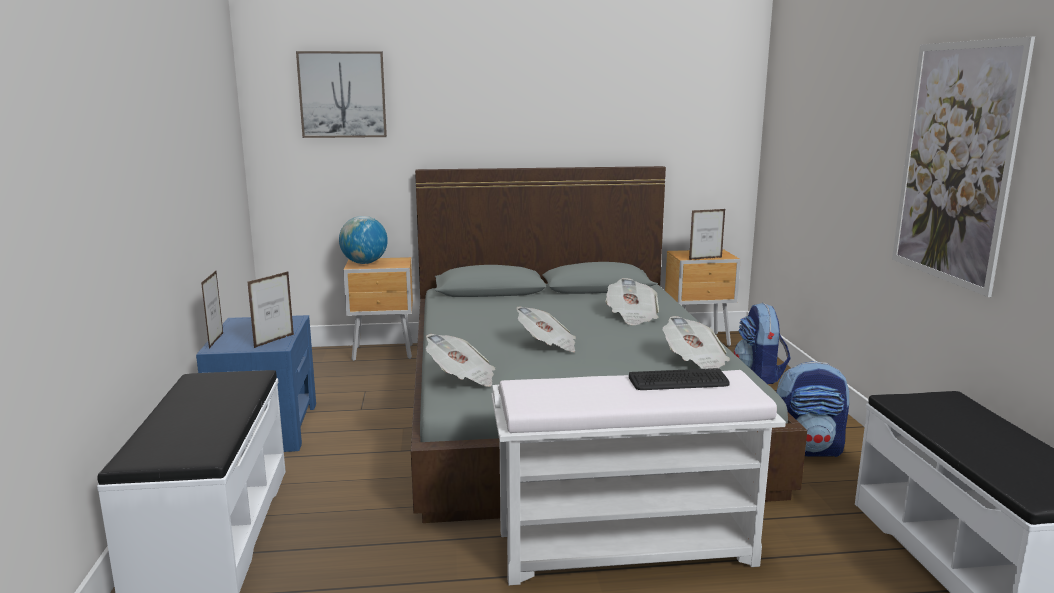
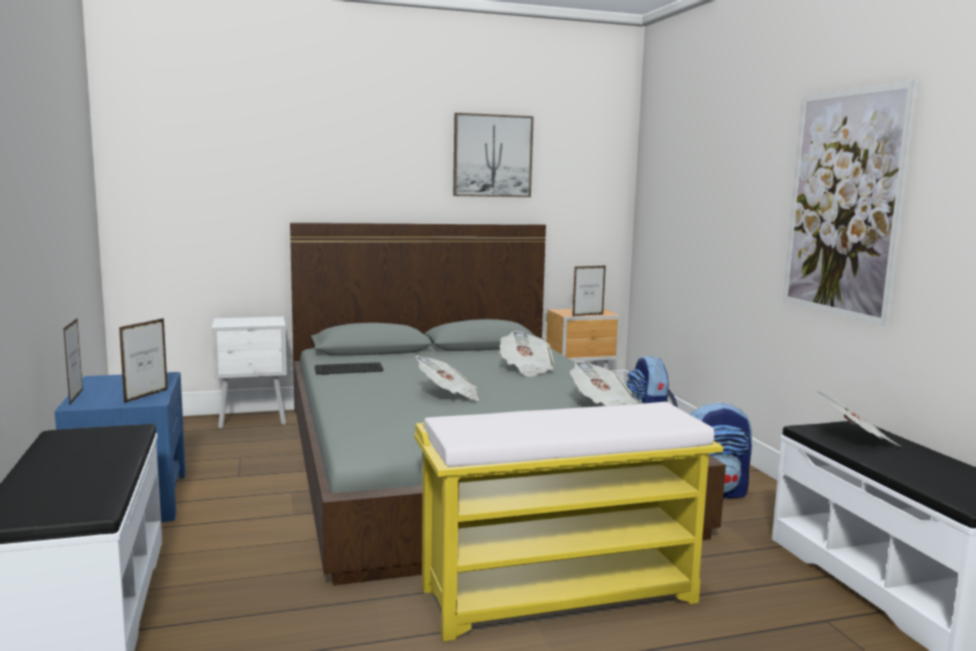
camera: 10 degrees left, 5 degrees down
picture [296,51,387,138] -> picture moved to [453,113,534,197]
globe [339,216,388,264] -> none
brown nightstand [343,257,413,361] -> white nightstand [212,317,287,429]
newspaper [426,334,495,387] -> newspaper moved to [814,390,900,446]
white bench [492,370,786,585] -> yellow bench [415,402,723,641]
keyboard [629,368,730,390] -> keyboard moved to [315,362,383,375]

